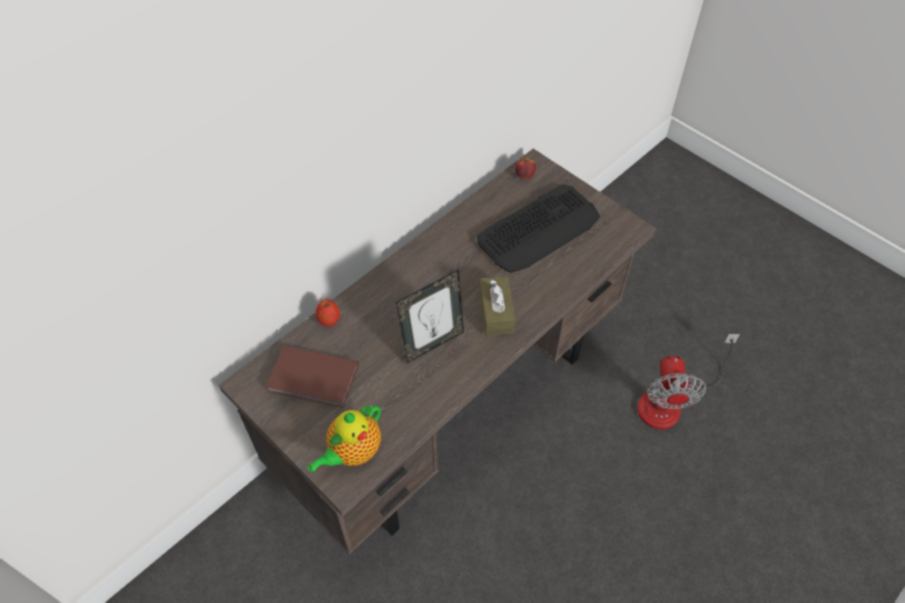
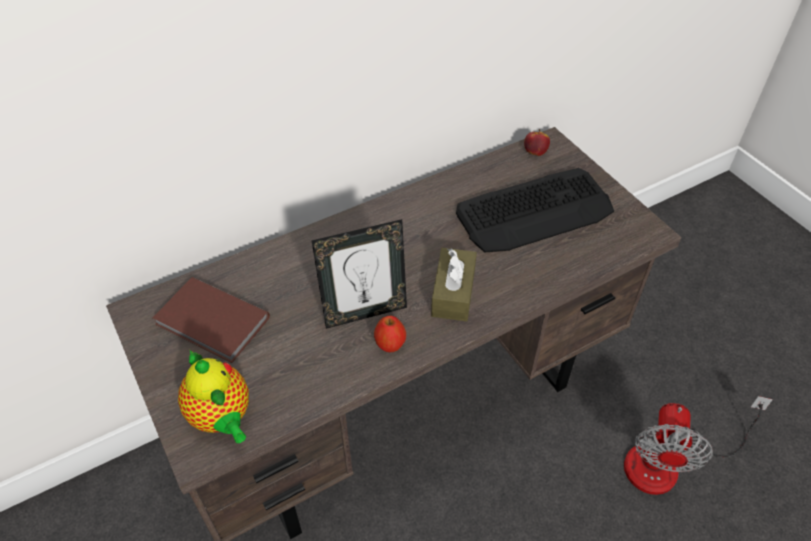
camera: 15 degrees right, 5 degrees down
teapot [307,404,381,473] -> teapot turned 90 degrees counterclockwise [178,350,249,443]
apple [315,299,340,327] -> apple moved to [374,316,406,352]

